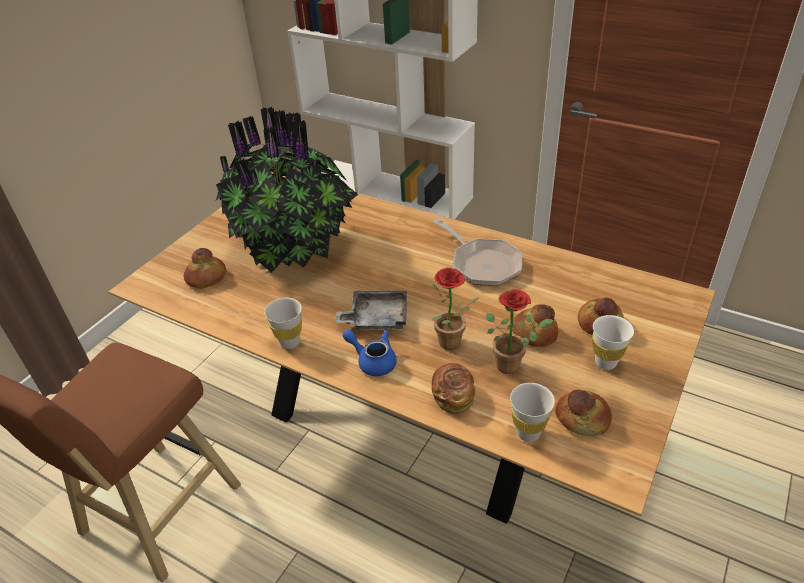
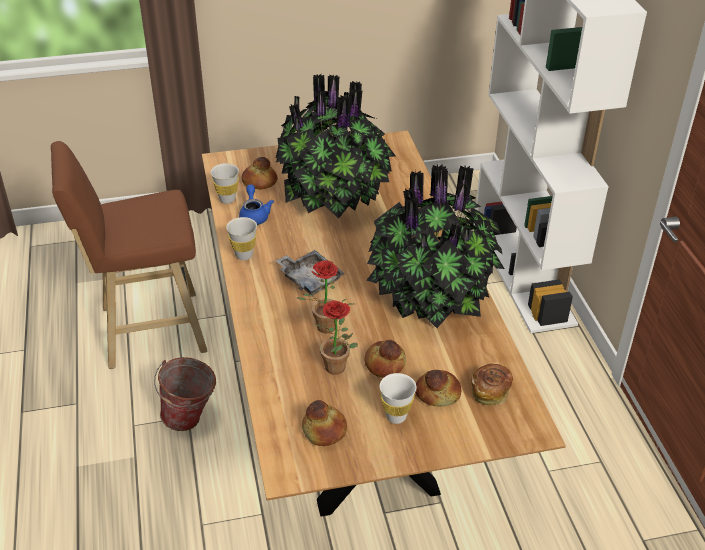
camera: 45 degrees right, 0 degrees up
blue teapot [342,329,397,376] -> blue teapot moved to [239,184,274,225]
bread [432,363,475,414] -> bread moved to [471,364,513,406]
frying pan [433,218,522,286] -> potted plant [366,164,505,328]
white cup [510,383,555,442] -> white cup moved to [211,163,239,204]
none -> bucket [154,357,216,431]

